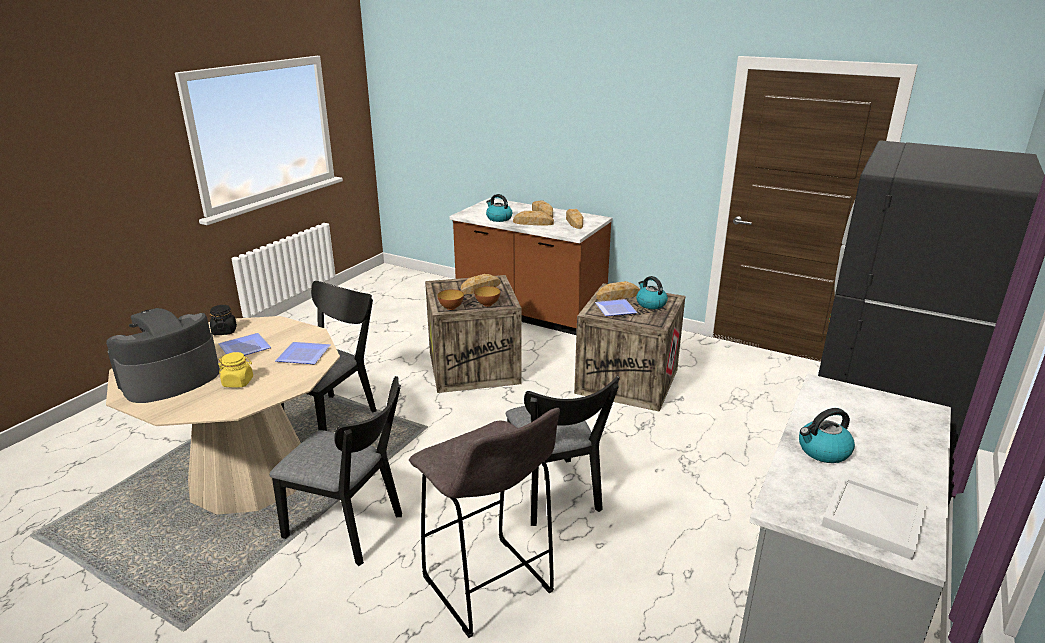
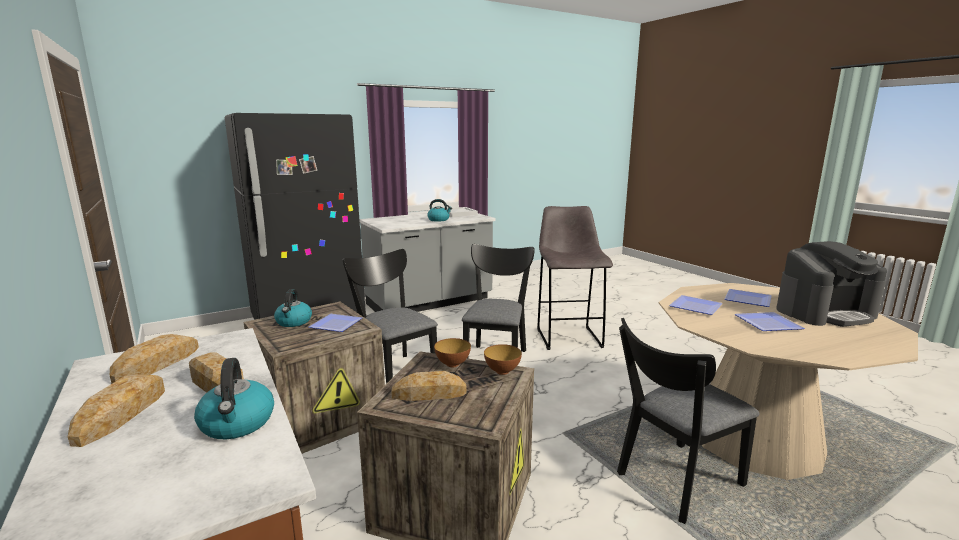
camera: 150 degrees left, 10 degrees down
black jar [210,305,237,335] -> none
yellow jar [218,352,253,388] -> plate [725,289,772,307]
black chair [269,376,402,566] -> black chair moved to [343,249,438,384]
bread [596,281,640,300] -> none

